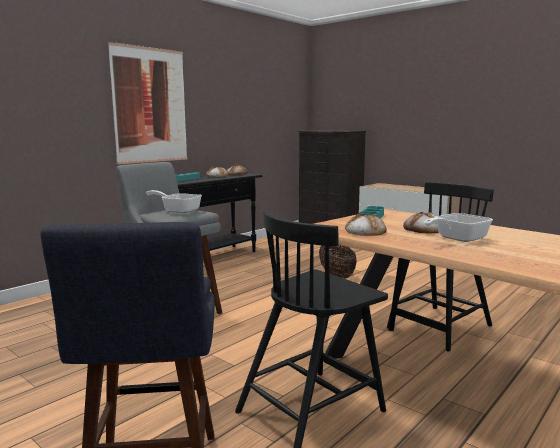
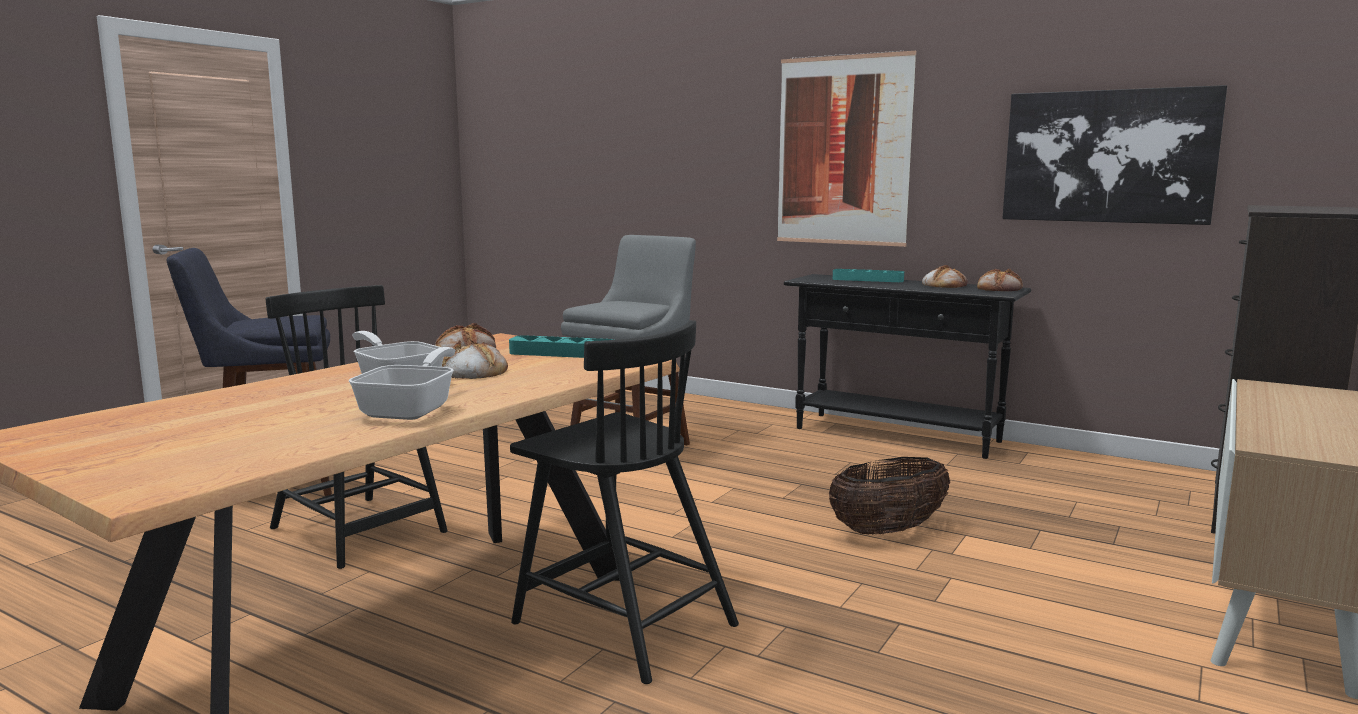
camera: 80 degrees right, 0 degrees up
frying pan [146,190,202,213] -> frying pan moved to [349,347,455,420]
none -> picture [1002,85,1227,225]

